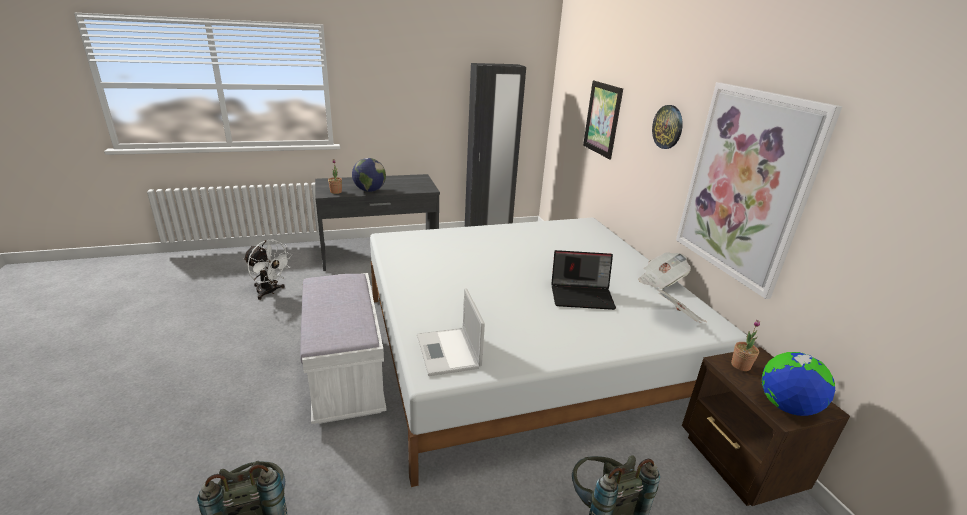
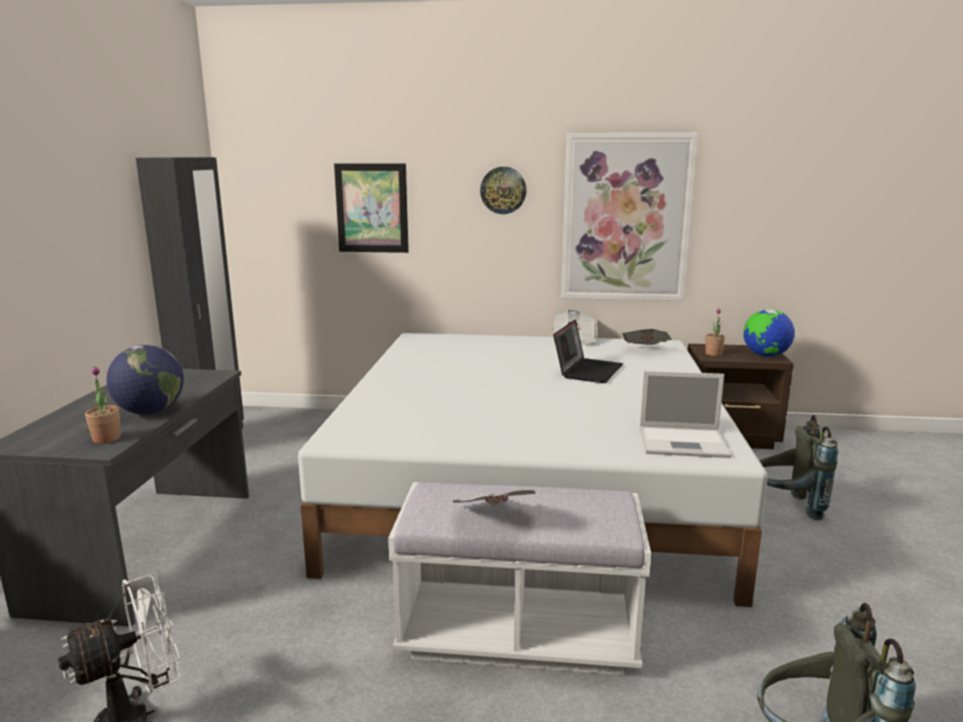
camera: 65 degrees left, 10 degrees down
none -> newspaper [453,490,535,506]

